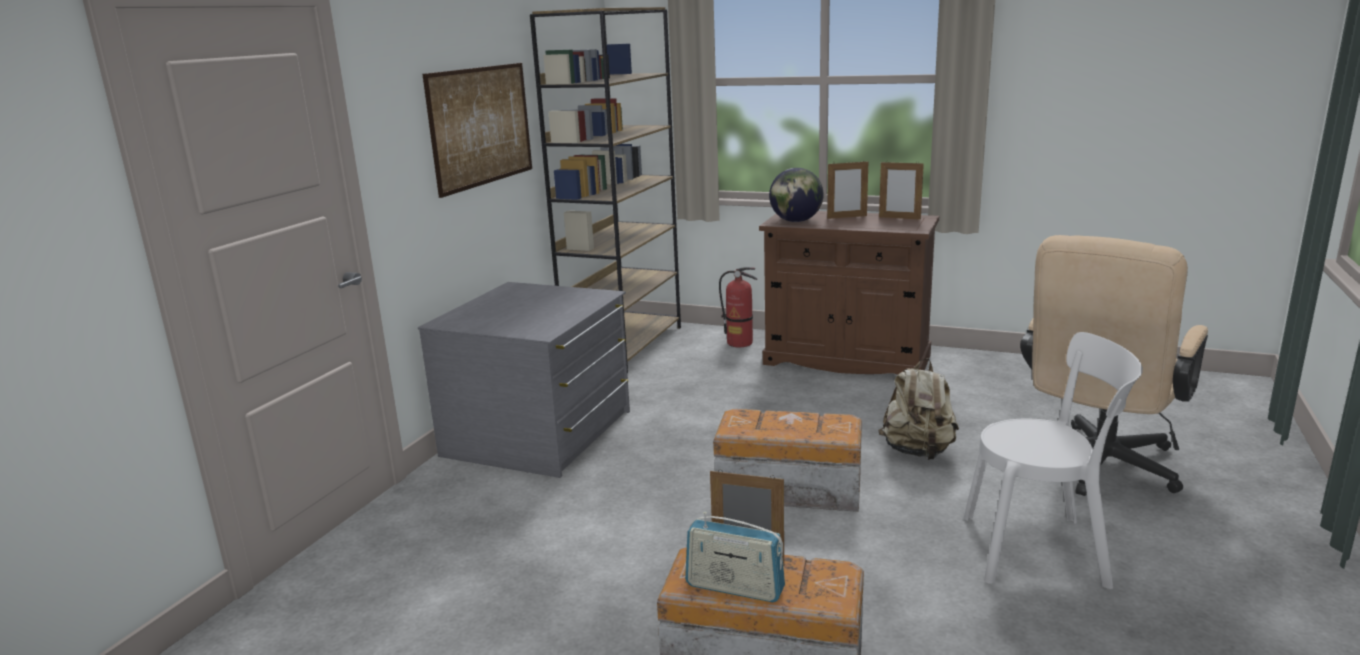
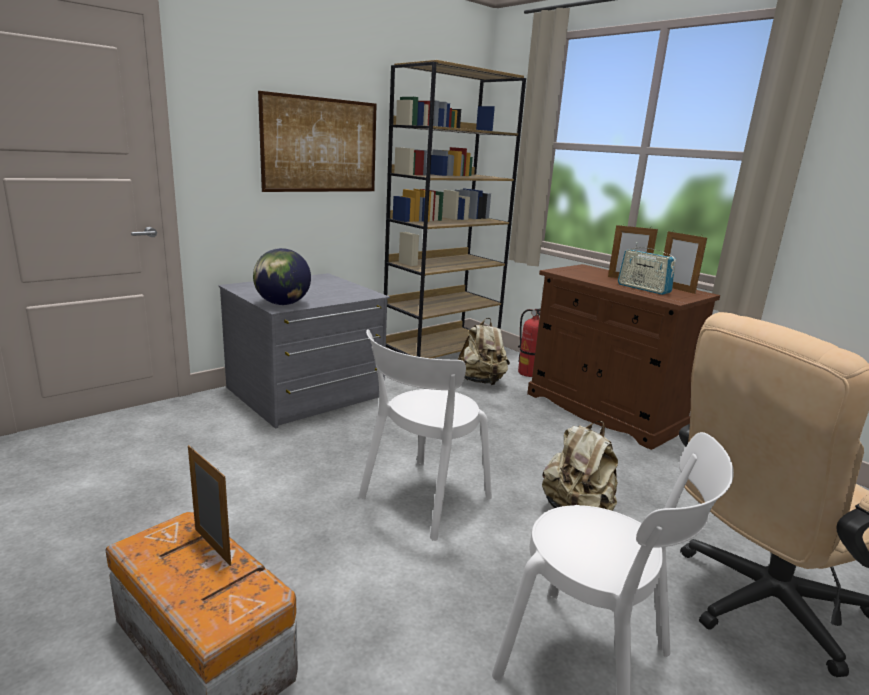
camera: 25 degrees right, 0 degrees up
radio [685,511,785,602] -> radio moved to [618,242,676,295]
storage box [713,409,862,512] -> white chair [358,329,492,541]
globe [769,168,824,222] -> globe moved to [253,248,311,305]
none -> beige backpack [457,318,510,385]

